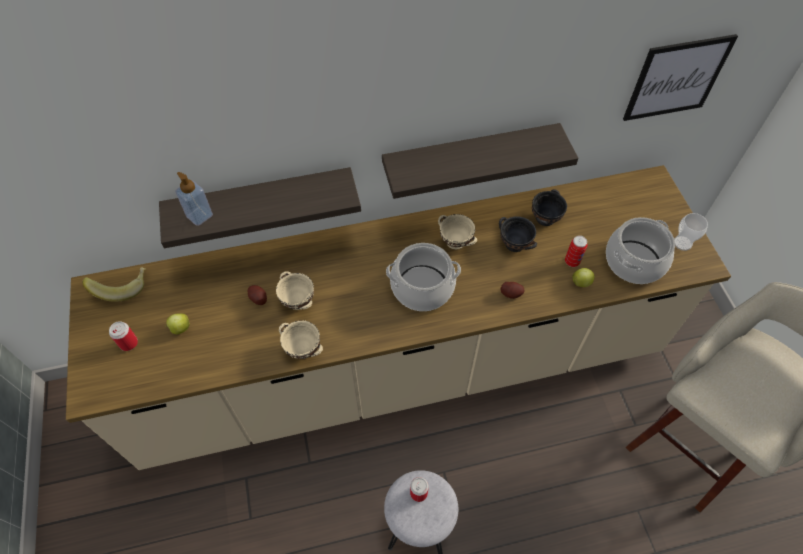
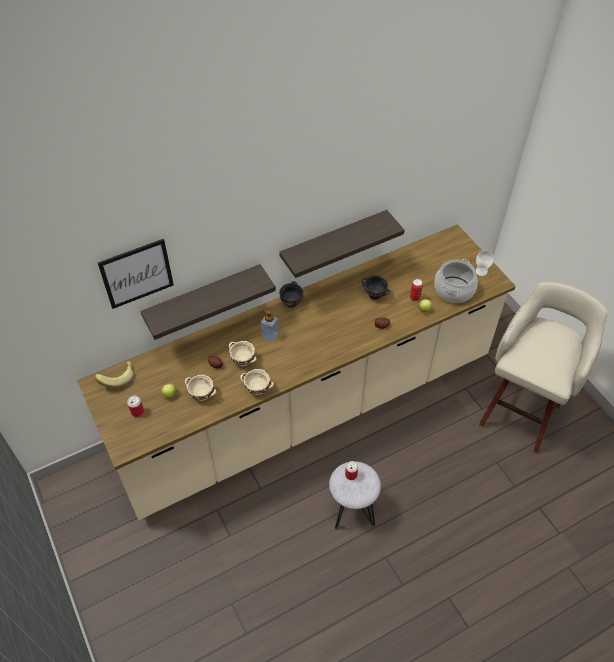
camera: 15 degrees left, 5 degrees down
soap dispenser [175,172,213,226] -> soap dispenser moved to [261,310,278,341]
cooking pot [386,243,461,311] -> none
beige bowl [438,214,477,249] -> beige bowl moved to [185,374,216,401]
black bowl [532,189,567,226] -> black bowl moved to [279,281,303,308]
picture [623,34,738,121] -> picture moved to [98,239,174,309]

